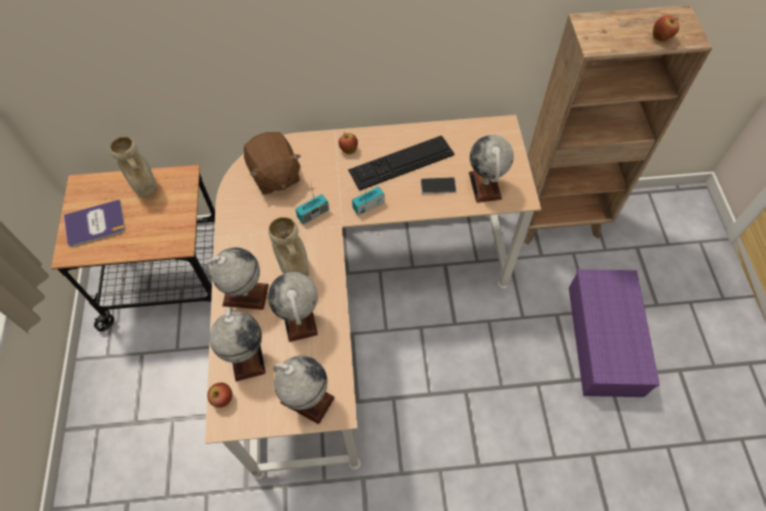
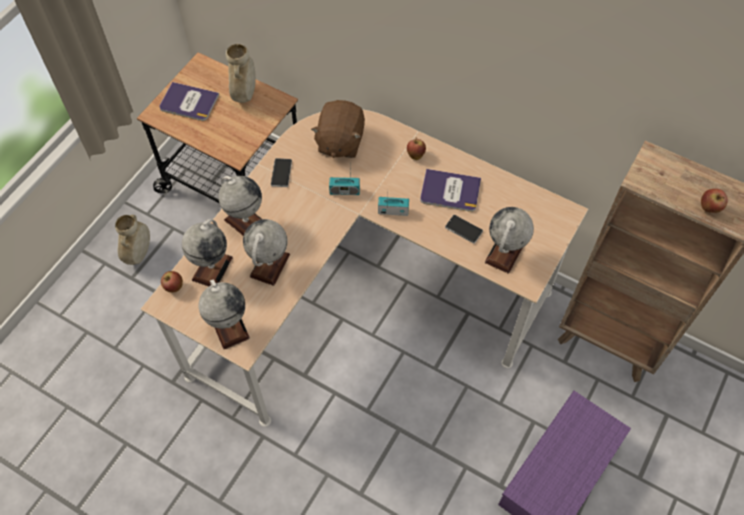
camera: 35 degrees right, 0 degrees up
beige vase [268,217,309,276] -> beige vase moved to [115,215,150,265]
keyboard [348,135,454,191] -> book [420,169,481,212]
none -> phone [271,158,292,187]

